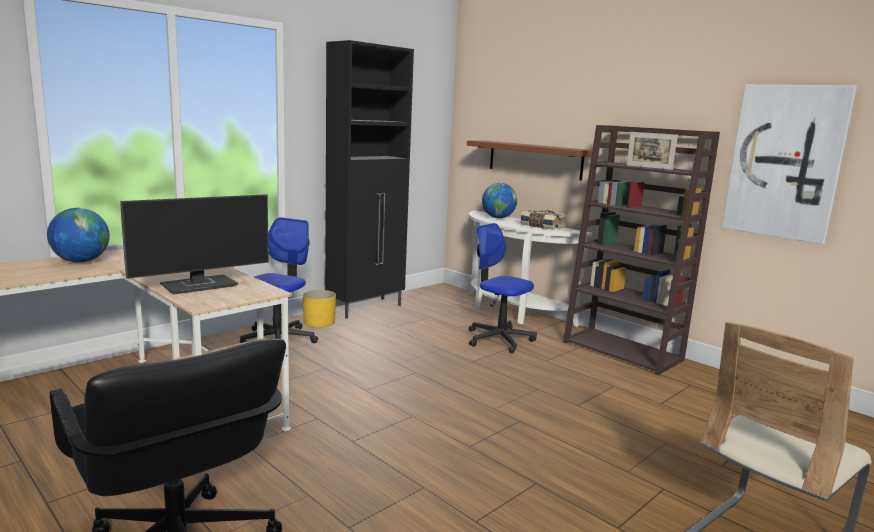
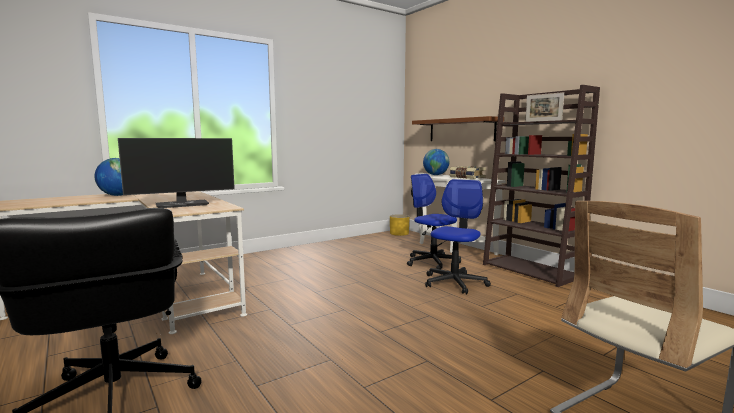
camera: 10 degrees right, 5 degrees down
office chair [240,217,318,343] -> office chair moved to [425,179,491,294]
yellow planter [303,290,336,327] -> yellow planter moved to [390,214,410,236]
black cabinet [325,40,414,319] -> none
picture [722,85,857,244] -> none

